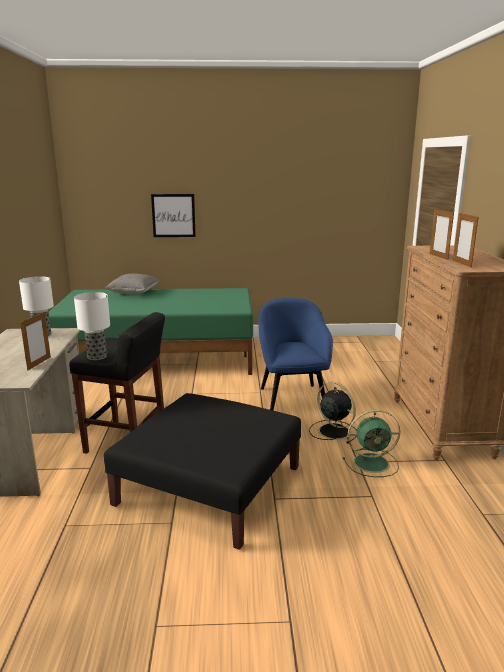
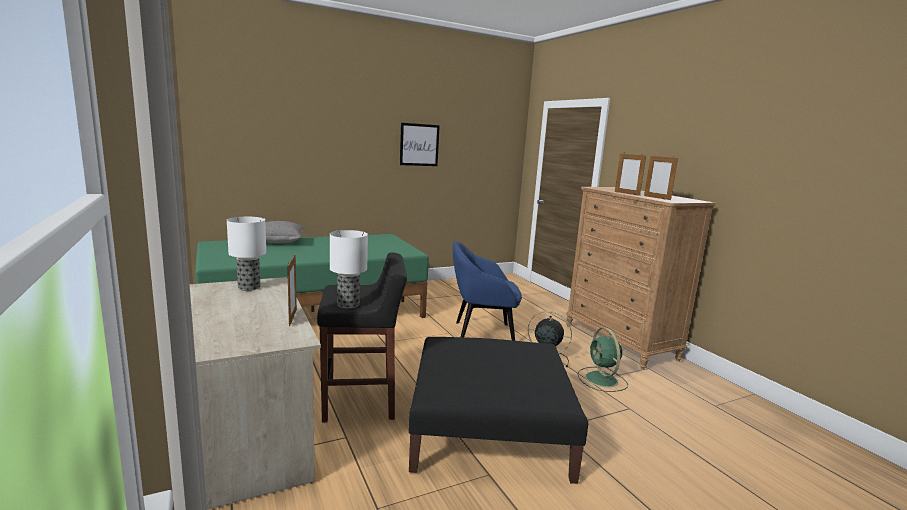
camera: 25 degrees left, 5 degrees down
picture [151,194,196,237] -> picture moved to [400,123,440,166]
blue armchair [258,298,333,410] -> blue armchair turned 60 degrees counterclockwise [453,241,522,341]
green fan [343,410,400,477] -> green fan turned 105 degrees clockwise [578,328,628,392]

